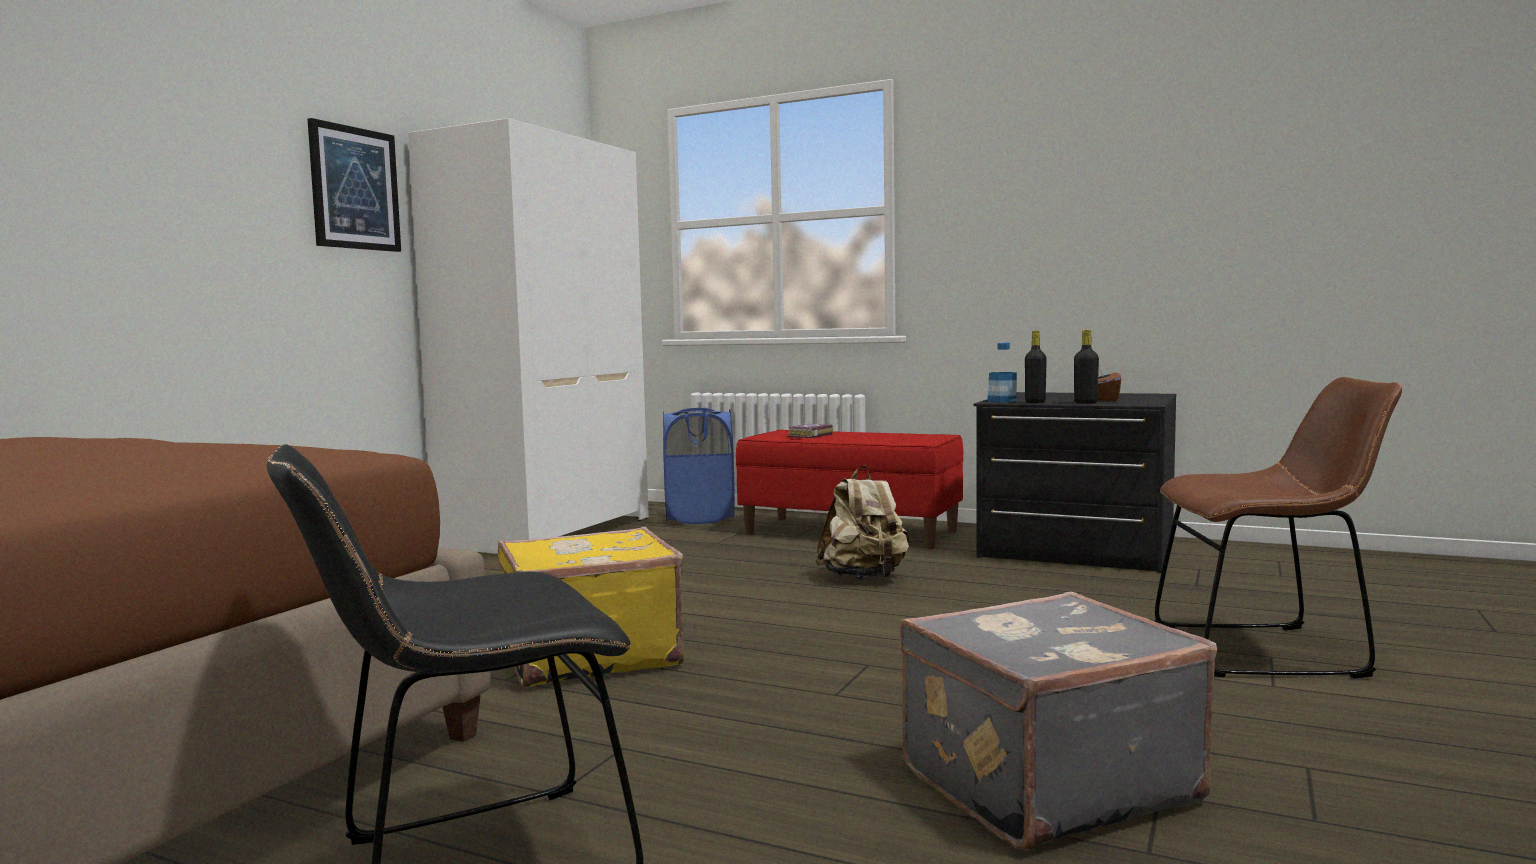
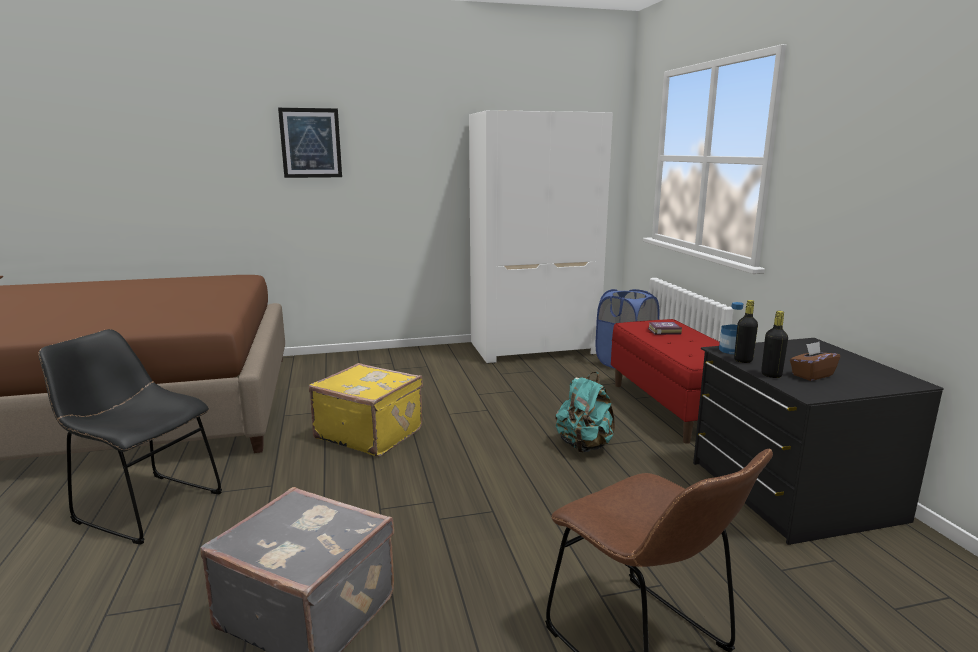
camera: 50 degrees right, 10 degrees up
picture [308,118,401,252] -> picture moved to [278,108,342,178]
beige backpack [816,466,910,579] -> turquoise backpack [555,372,615,452]

